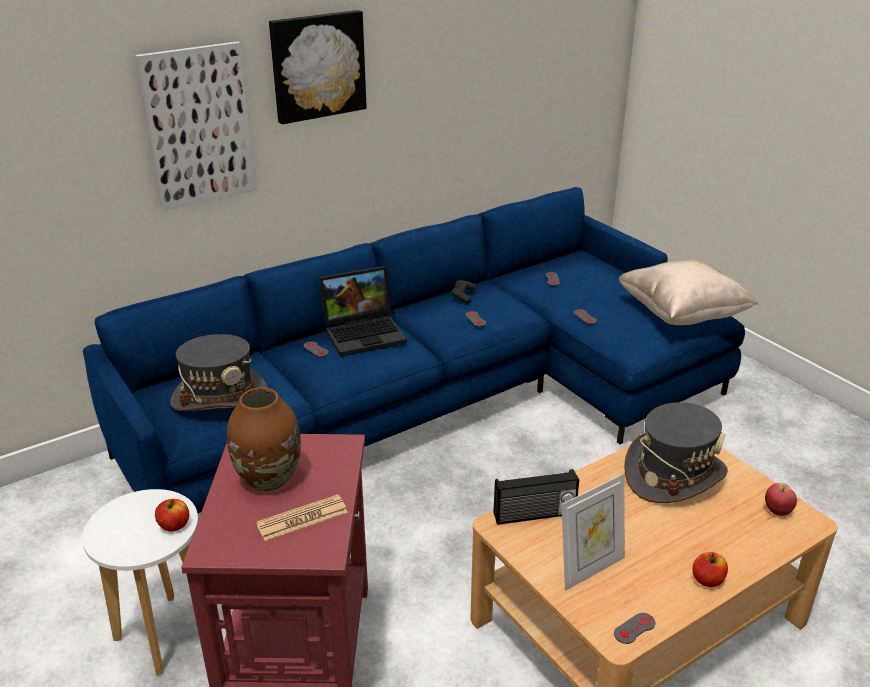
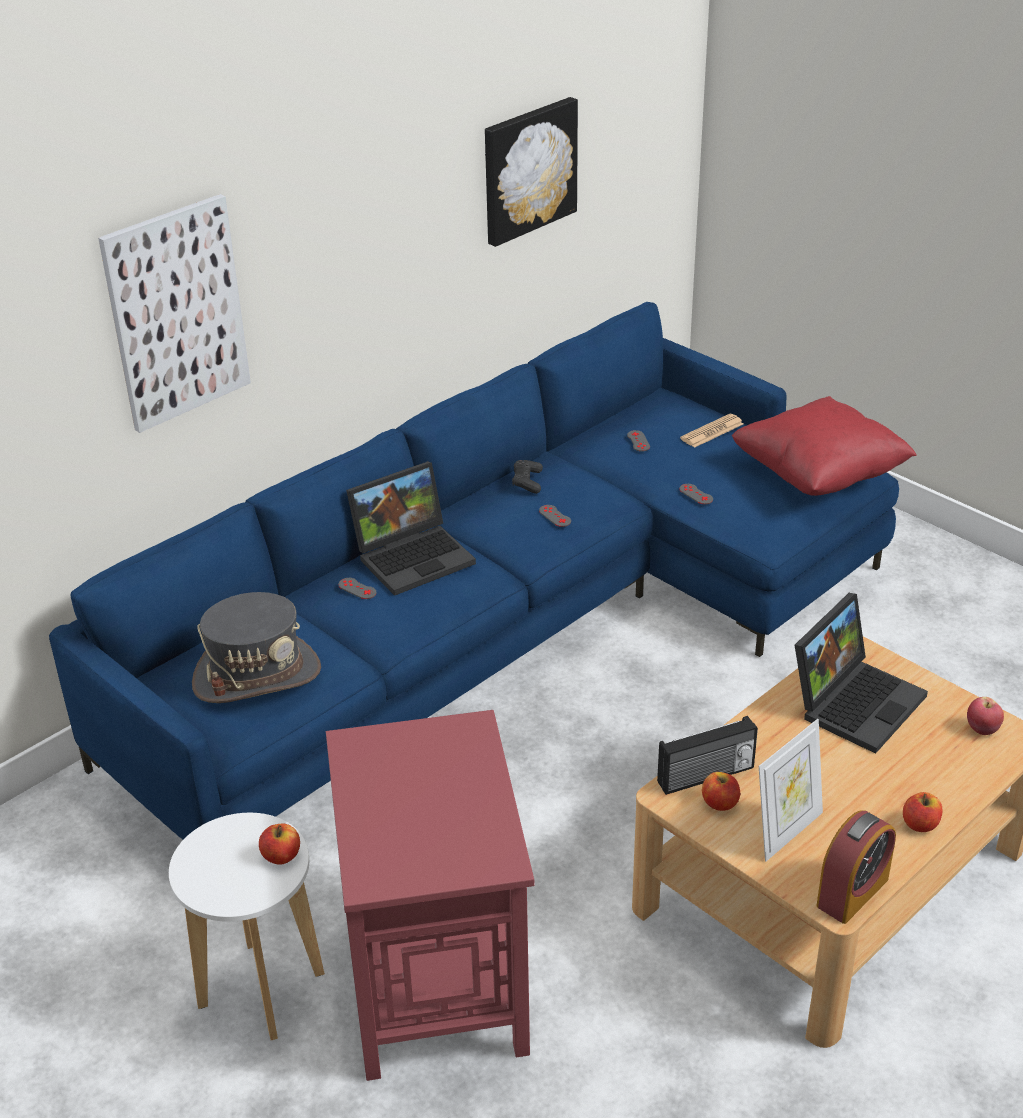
camera: 10 degrees left, 5 degrees up
brown vase [227,387,301,491] -> none
newspaper [256,494,348,541] -> newspaper moved to [680,414,743,448]
picture [269,10,367,124] -> picture moved to [485,97,578,247]
grey game controller [614,613,656,644] -> alarm clock [816,810,896,924]
beige pillow [619,259,759,325] -> red pillow [732,396,917,496]
grey hat [624,402,728,503] -> laptop [795,593,928,754]
none -> apple [702,772,740,811]

